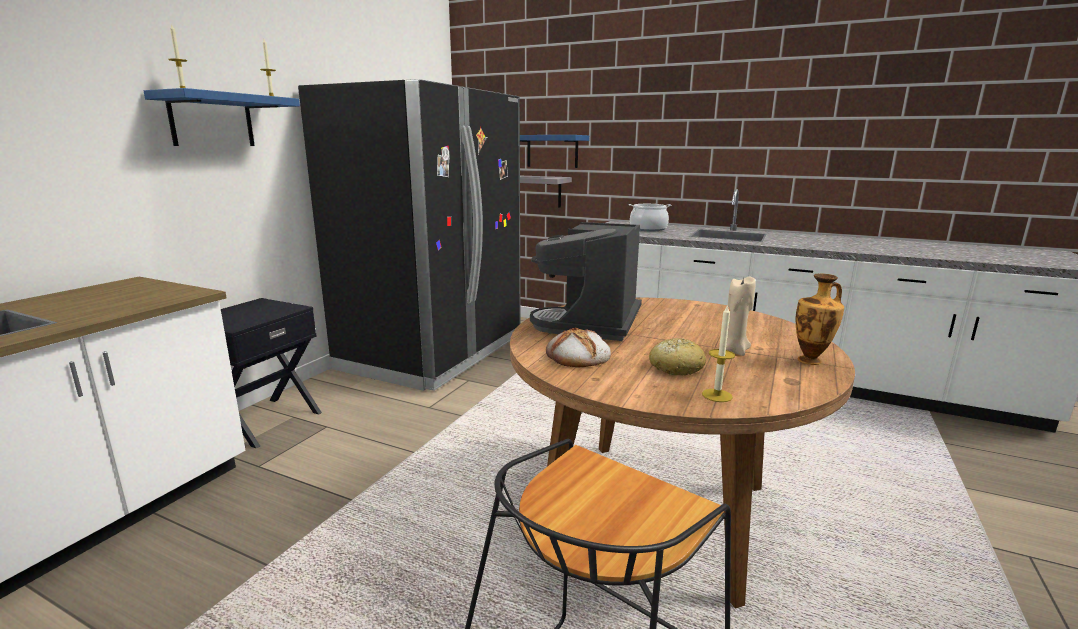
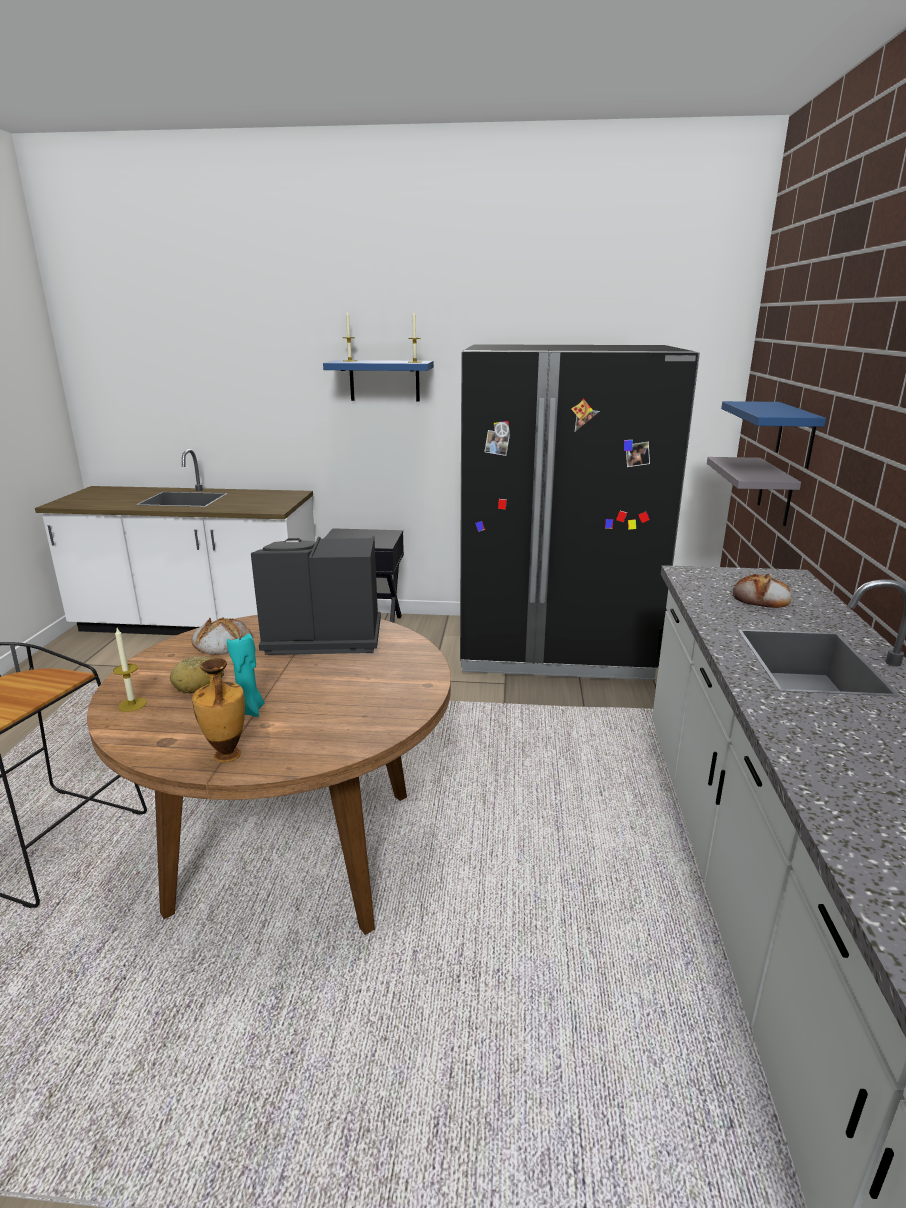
camera: 70 degrees right, 5 degrees up
cooking pot [629,204,671,231] -> bread [733,573,792,608]
beige candle [726,276,756,356] -> turquoise candle [227,633,264,717]

